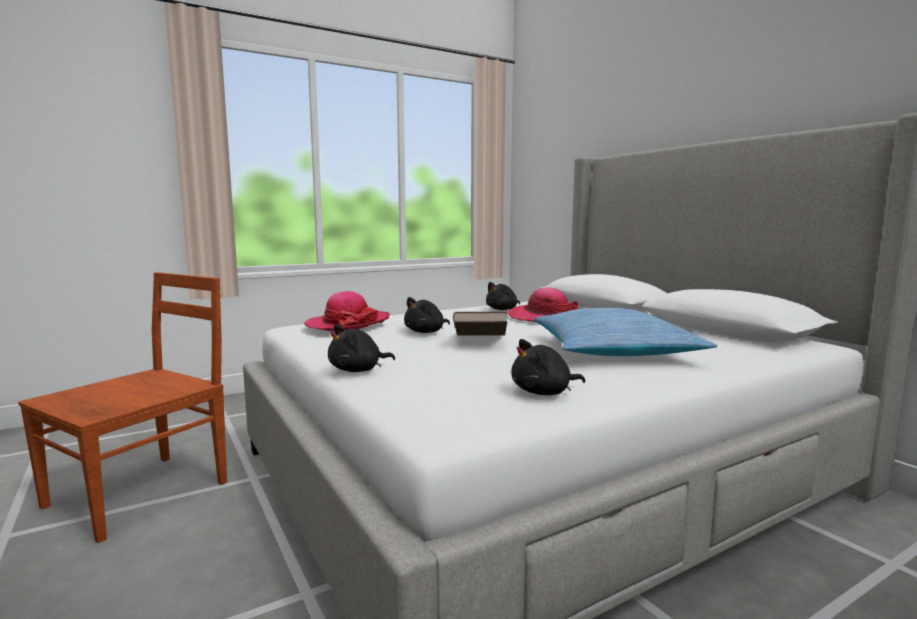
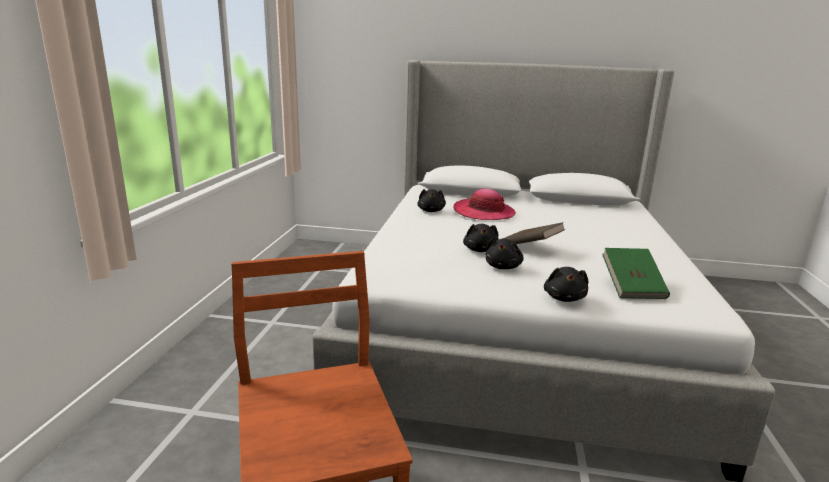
camera: 50 degrees left, 10 degrees up
hat [304,291,390,331] -> none
black plush toy [511,339,585,395] -> black plush toy moved to [485,238,524,269]
pillow [534,308,718,356] -> none
none -> green book [602,248,670,299]

